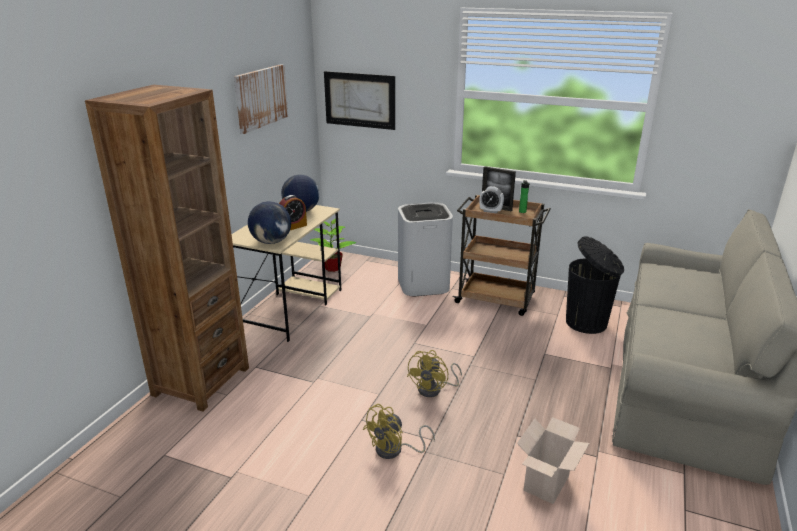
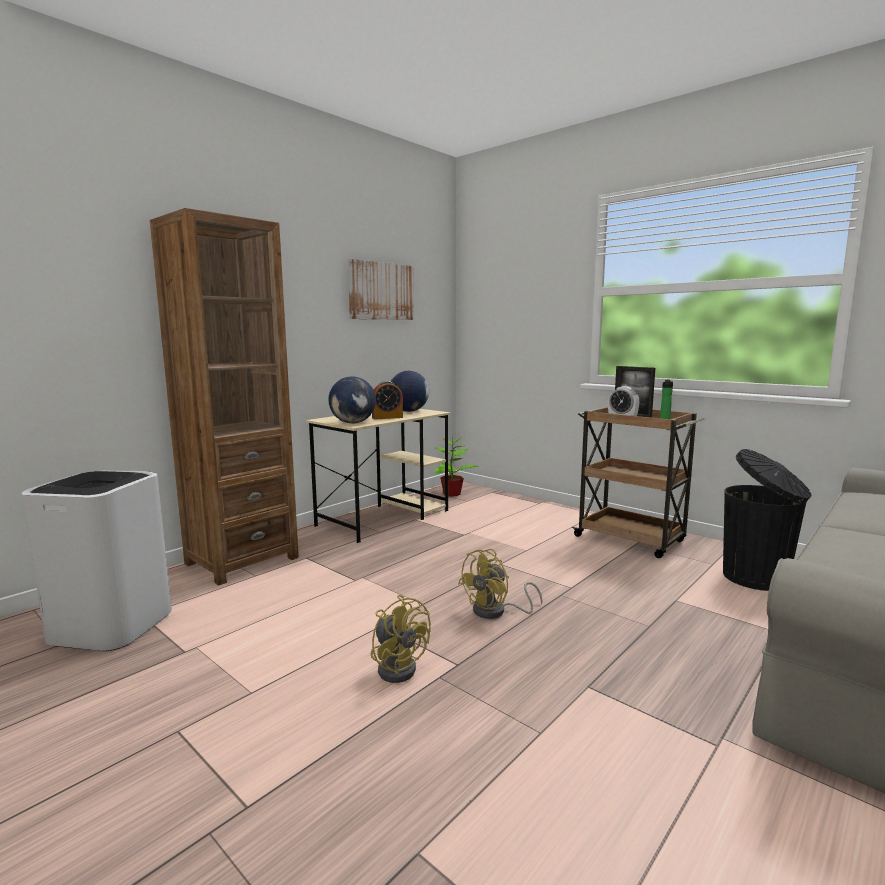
camera: 20 degrees right, 15 degrees down
picture [324,71,395,130] -> none
yellow fan [363,404,435,459] -> yellow fan turned 105 degrees counterclockwise [371,595,431,683]
white trash can [398,202,453,296] -> white trash can moved to [22,470,172,651]
cardboard box [517,417,590,504] -> none

